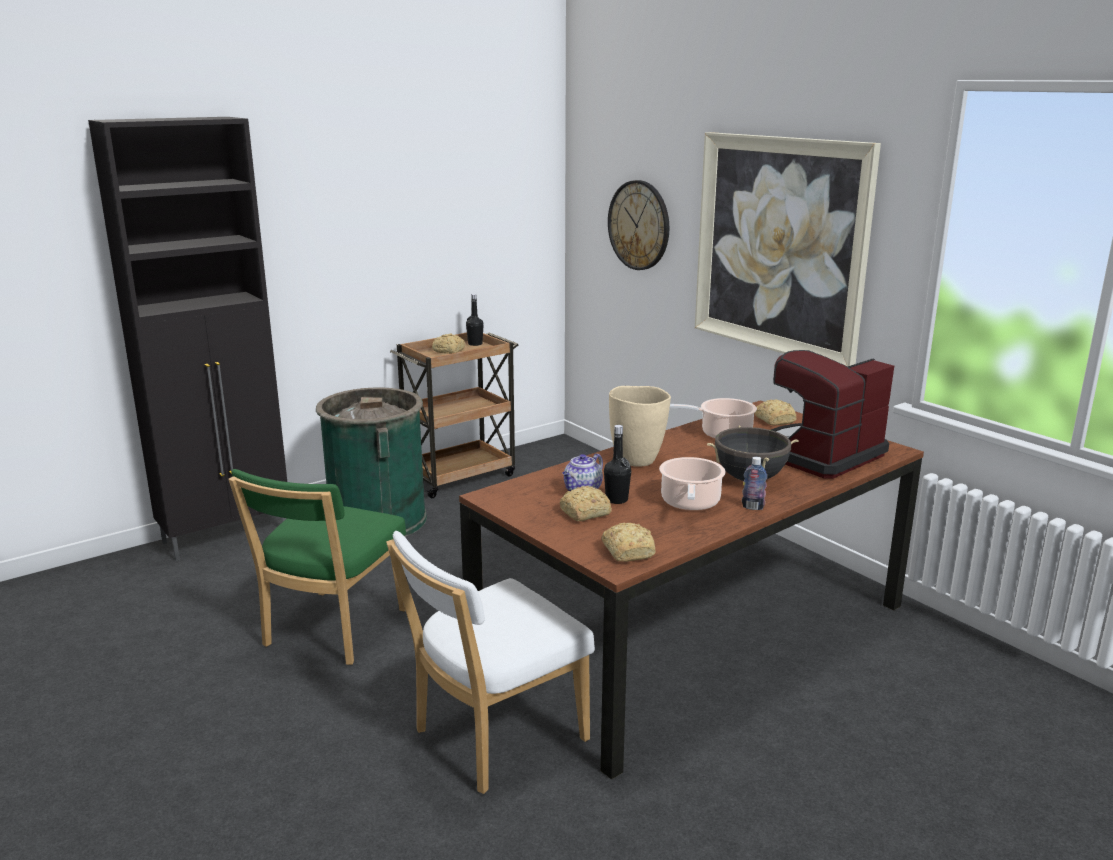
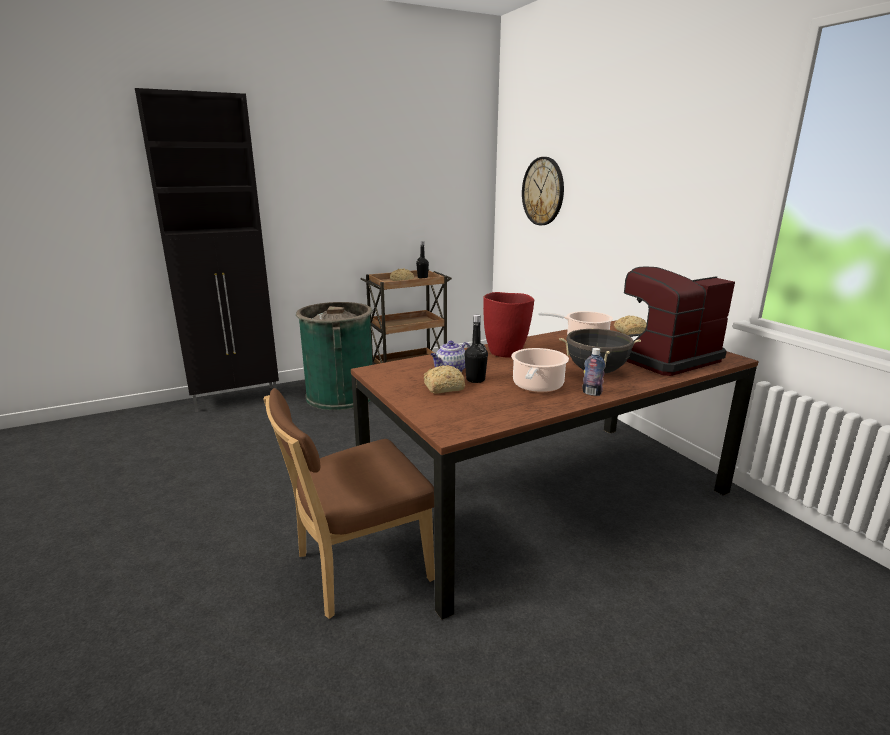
camera: 10 degrees right, 0 degrees up
green chair [228,469,406,665] -> none
white chair [386,531,595,794] -> brown chair [263,388,435,619]
bread [601,523,656,562] -> none
beige vase [609,386,671,467] -> red vase [483,292,534,357]
picture [695,132,881,367] -> none

